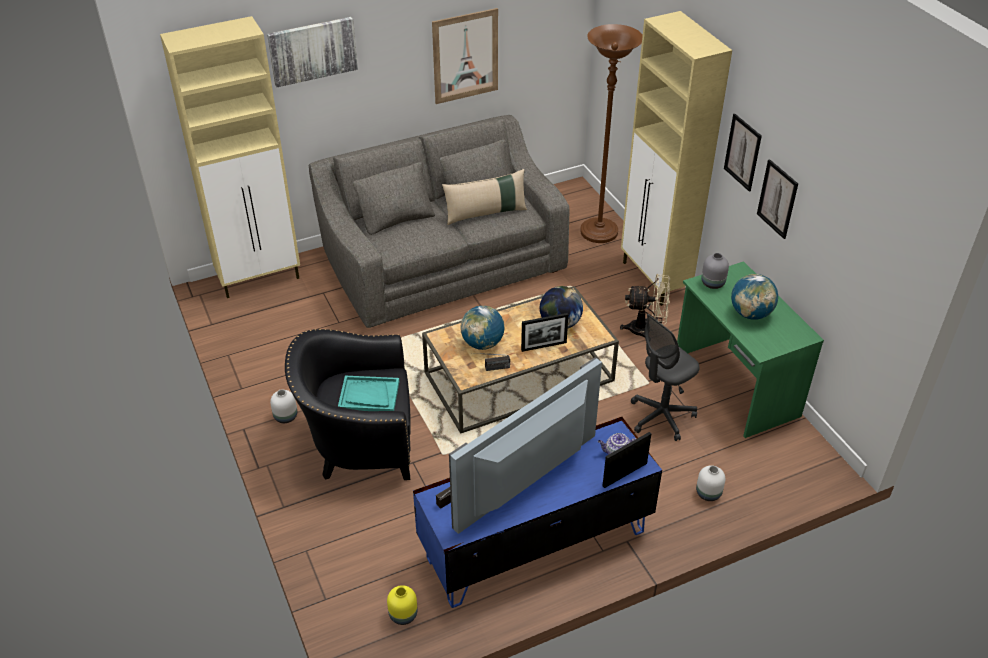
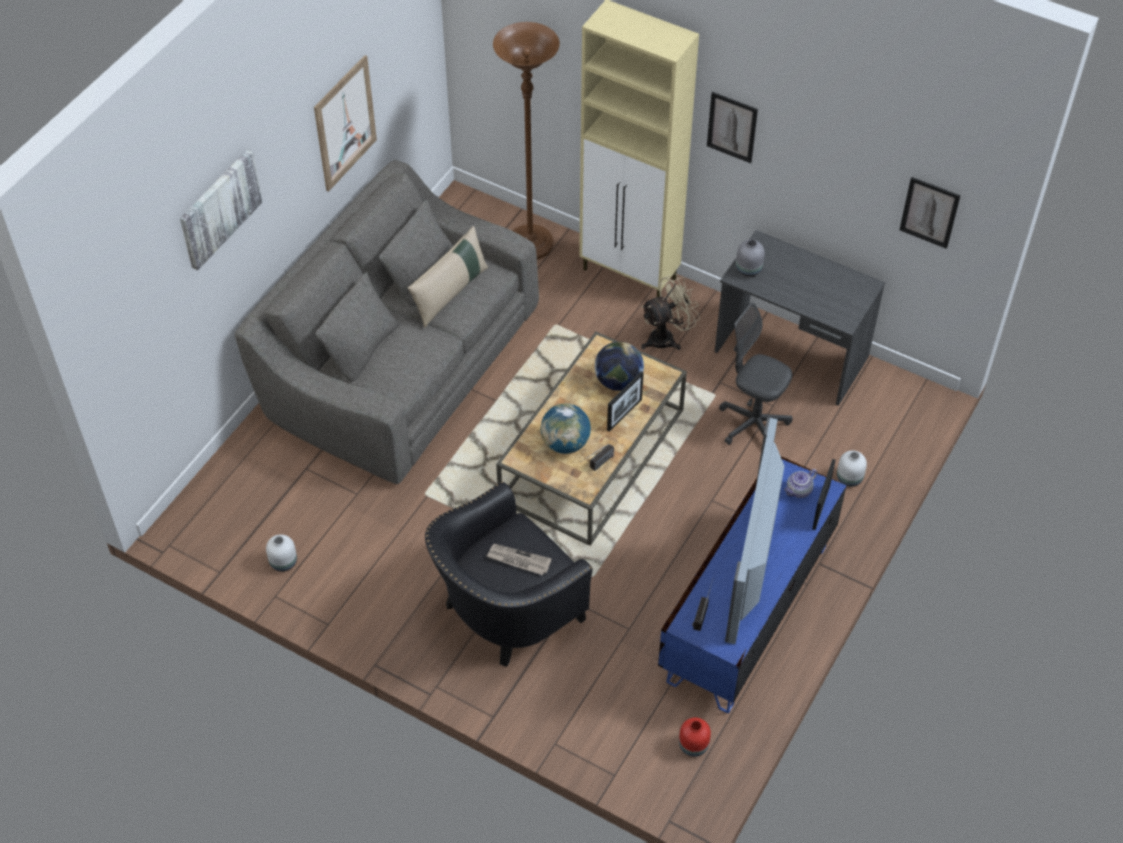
camera: 35 degrees left, 10 degrees up
beige cabinet [160,16,300,298] -> none
white vase [270,389,297,423] -> white vase moved to [266,534,297,572]
turquoise tray [338,376,399,411] -> newspaper [487,544,552,575]
yellow vase [387,585,417,625] -> red vase [679,717,711,757]
grey office chair [631,314,700,441] -> grey office chair turned 105 degrees clockwise [719,302,793,445]
green desk [677,261,824,438] -> grey desk [715,230,885,406]
globe [731,274,778,320] -> none
picture [757,159,798,239] -> picture moved to [899,177,961,249]

